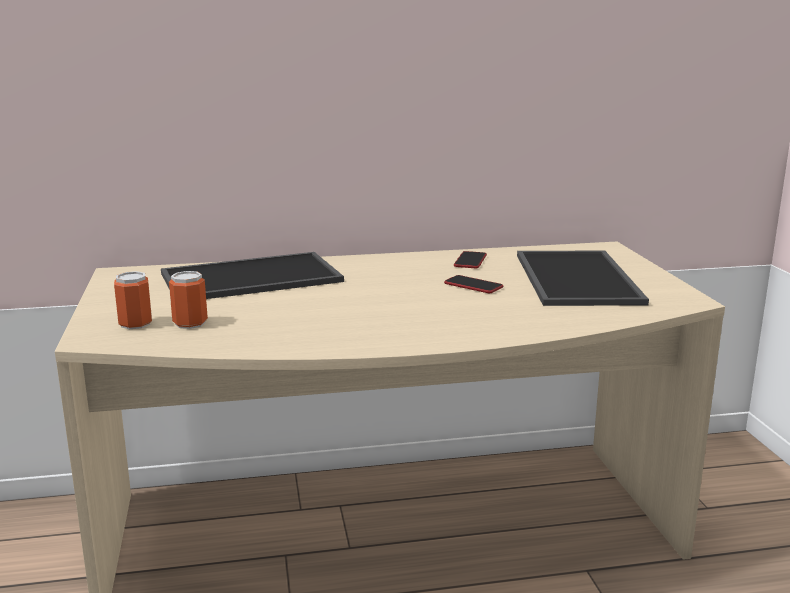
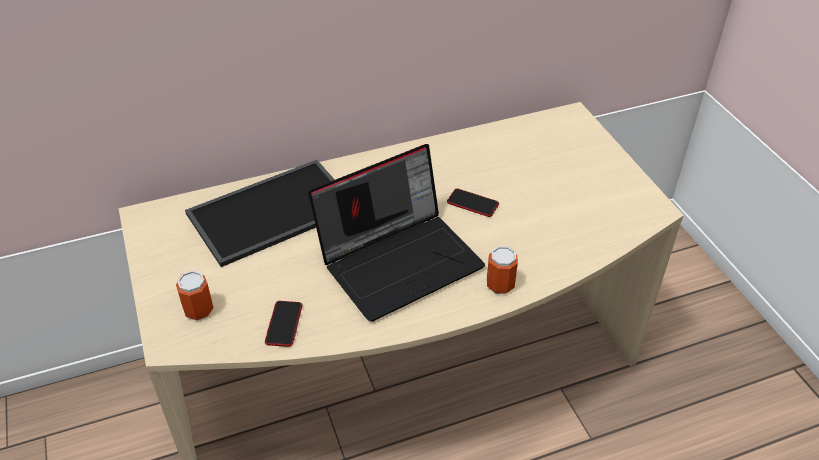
camera: 10 degrees left, 25 degrees up
can [169,271,208,329] -> can moved to [487,246,518,294]
phone [454,251,487,268] -> phone moved to [265,301,302,347]
tray [517,251,649,306] -> none
none -> laptop [308,144,485,322]

